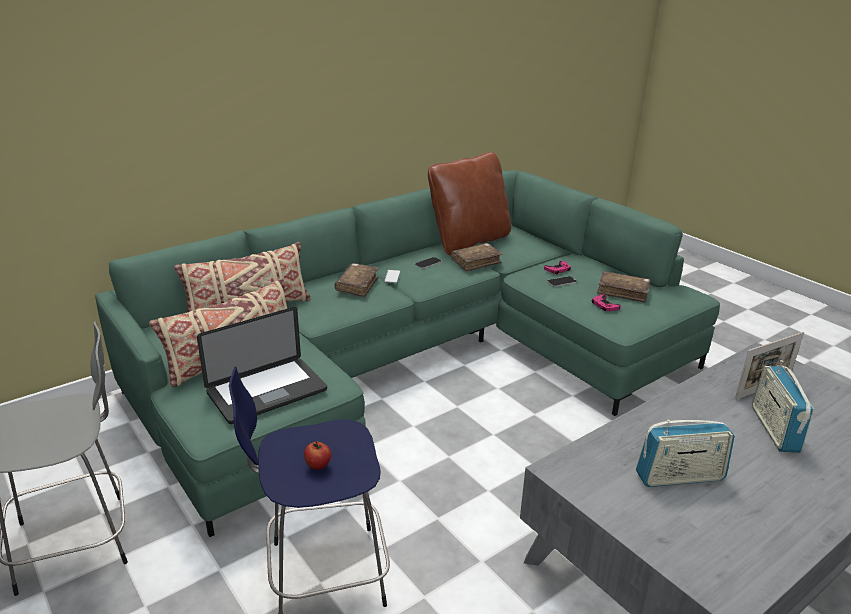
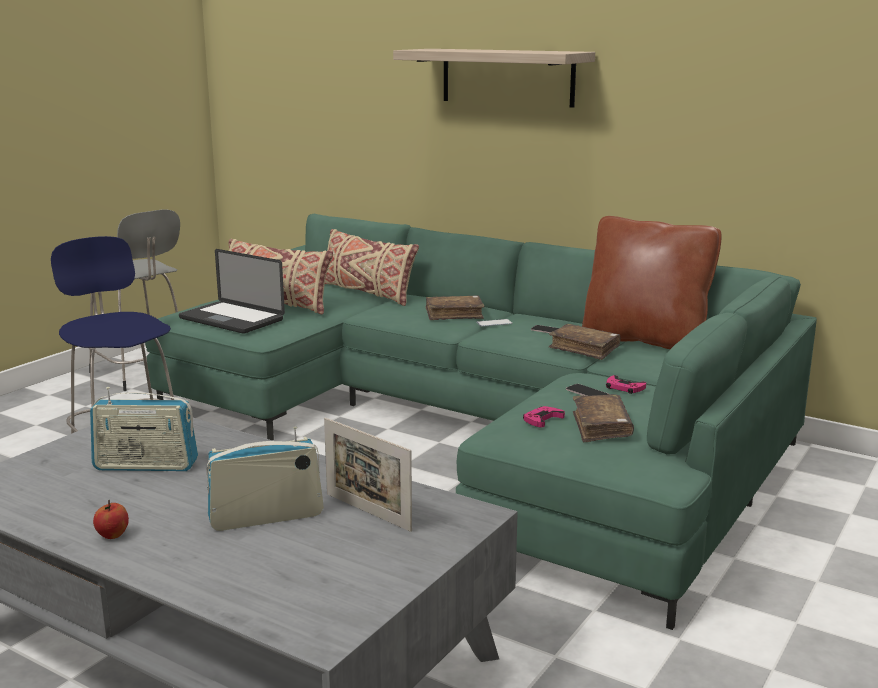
camera: 70 degrees right, 10 degrees down
apple [304,441,332,470] -> apple moved to [93,500,129,539]
radio [636,420,735,487] -> radio turned 60 degrees counterclockwise [90,387,198,471]
none -> shelf [393,49,595,108]

